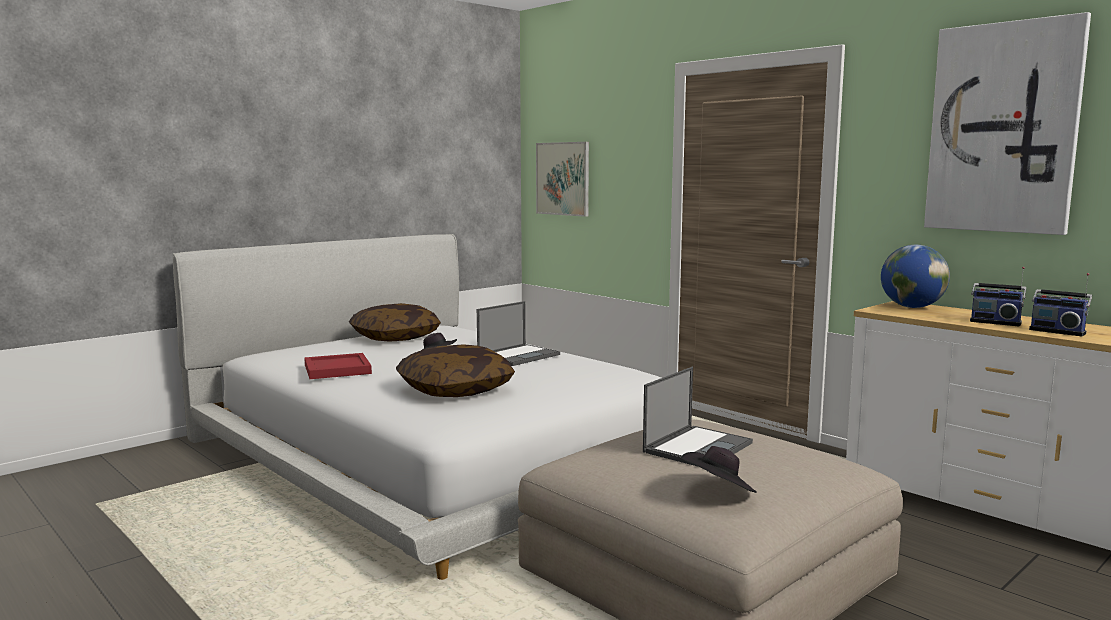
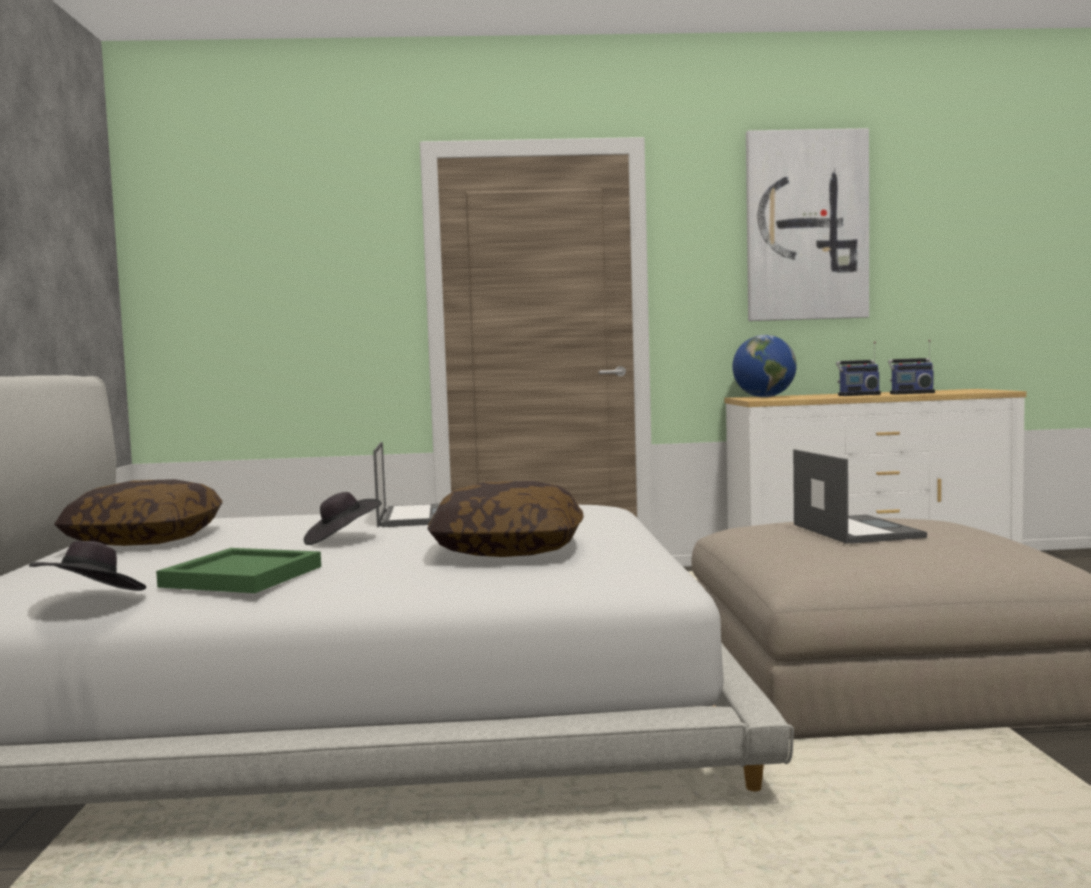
camera: 50 degrees left, 5 degrees down
red tray [304,353,372,379] -> green tray [156,548,321,593]
picture [536,142,589,217] -> none
black hat [681,446,757,493] -> black hat moved to [29,541,146,591]

